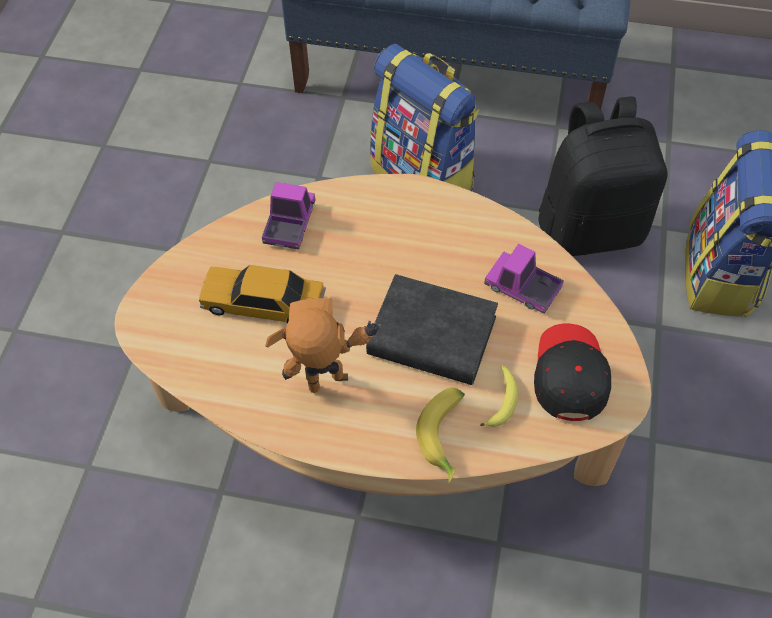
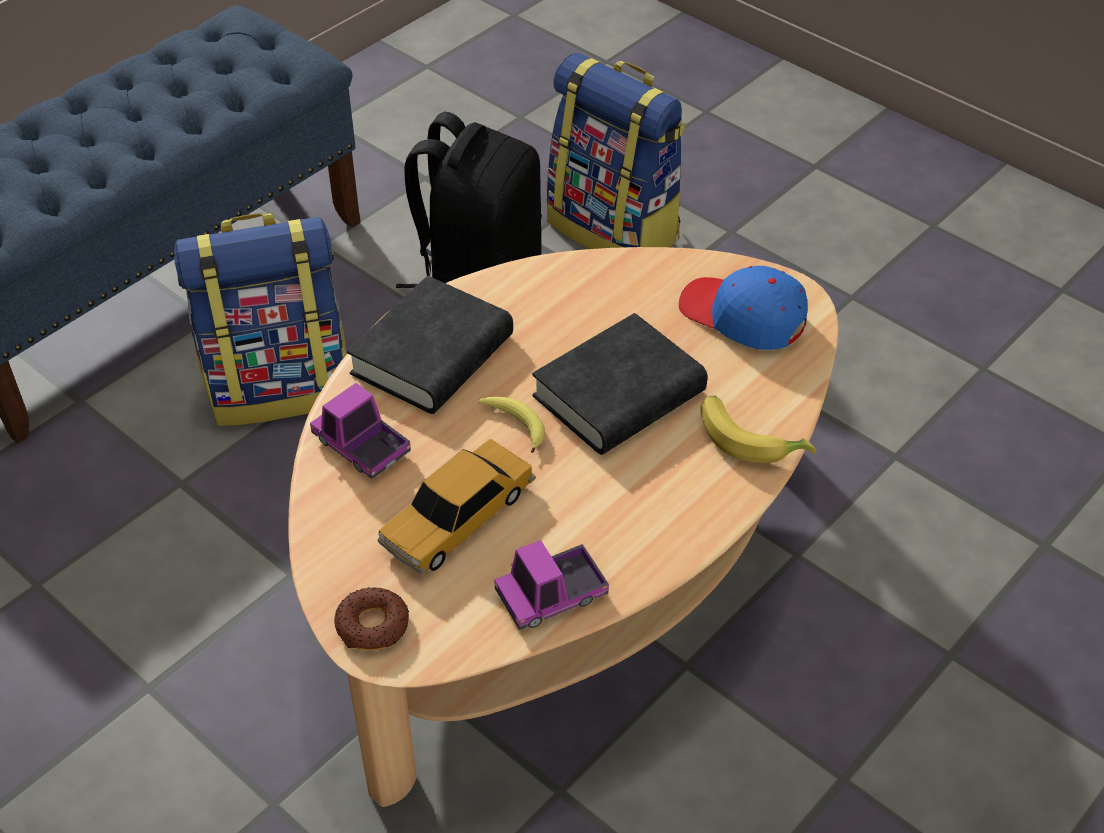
camera: 60 degrees left, 10 degrees down
toy robot [265,298,381,393] -> none
banana [480,365,518,427] -> banana moved to [479,397,545,453]
toy truck [484,244,564,314] -> toy truck moved to [494,540,609,630]
black cap [534,324,611,421] -> blue cap [679,266,808,350]
none -> donut [334,587,409,651]
none -> black book [347,276,513,414]

